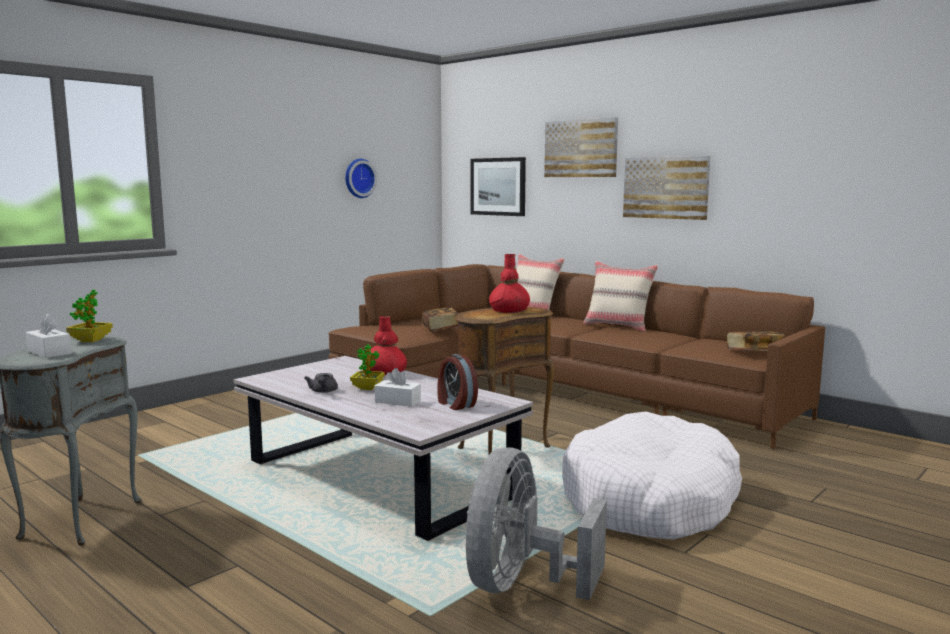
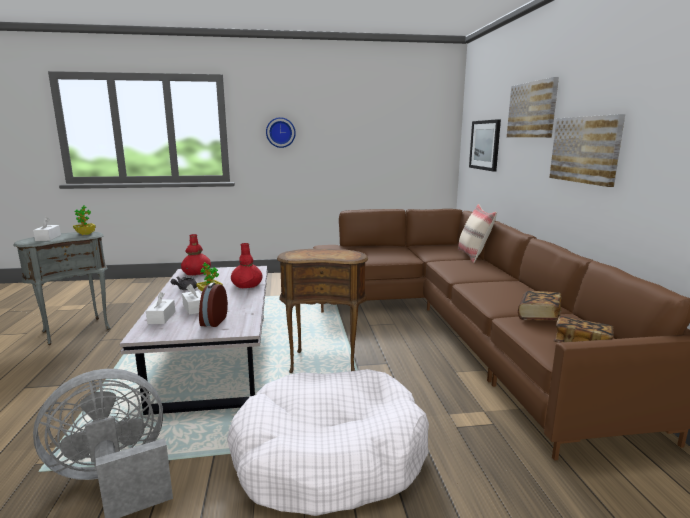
camera: 40 degrees right, 5 degrees up
wall clock [345,159,377,198] -> wall clock moved to [266,117,296,148]
book [422,307,458,332] -> book moved to [518,291,562,320]
red vase [489,254,530,313] -> red vase moved to [181,234,211,276]
beige pillow [583,261,658,332] -> none
none -> white tissue box [146,292,176,324]

